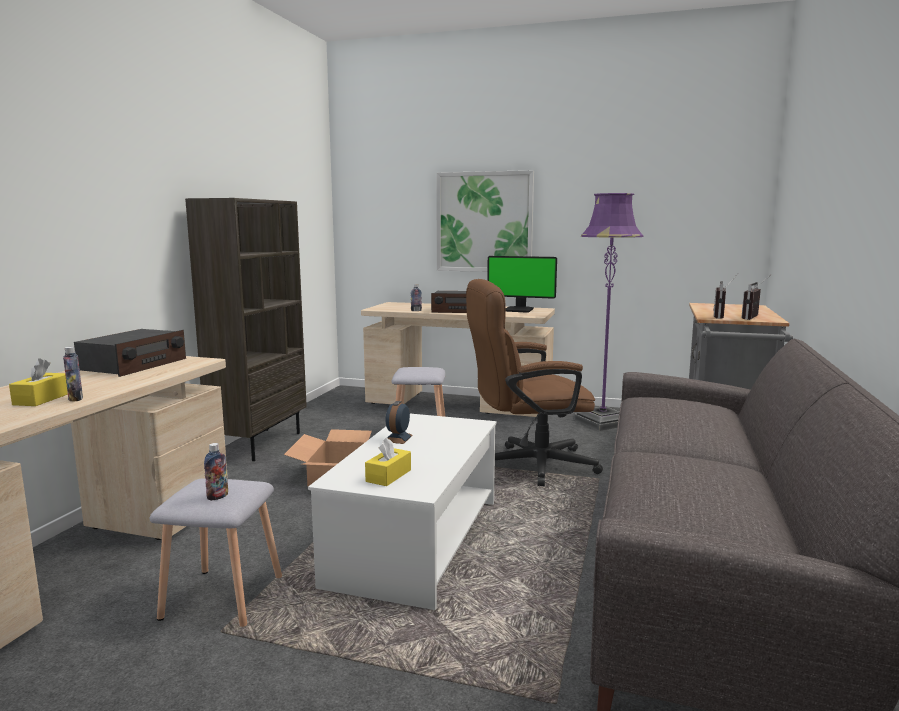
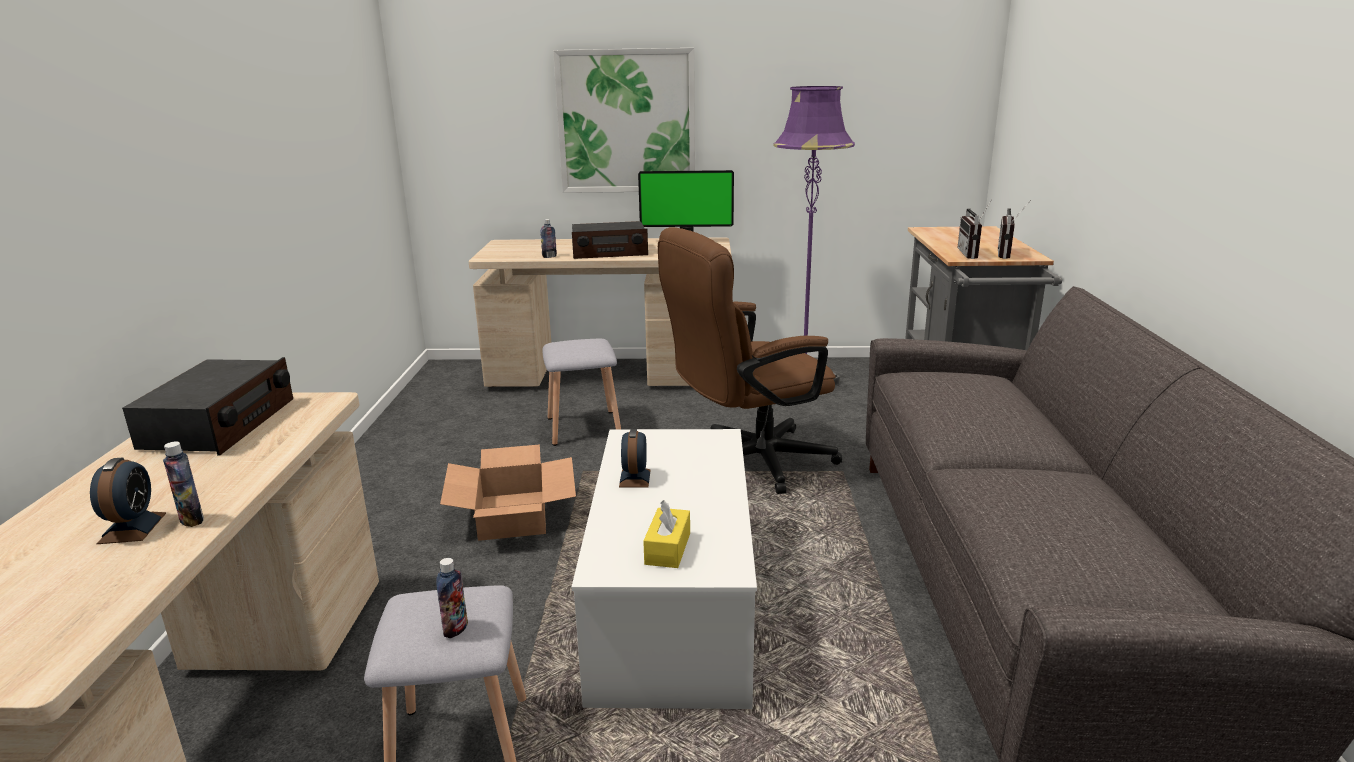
camera: 15 degrees left, 10 degrees up
yellow tissue box [9,358,68,406] -> alarm clock [90,458,166,544]
brown bookcase [185,198,307,461] -> none

